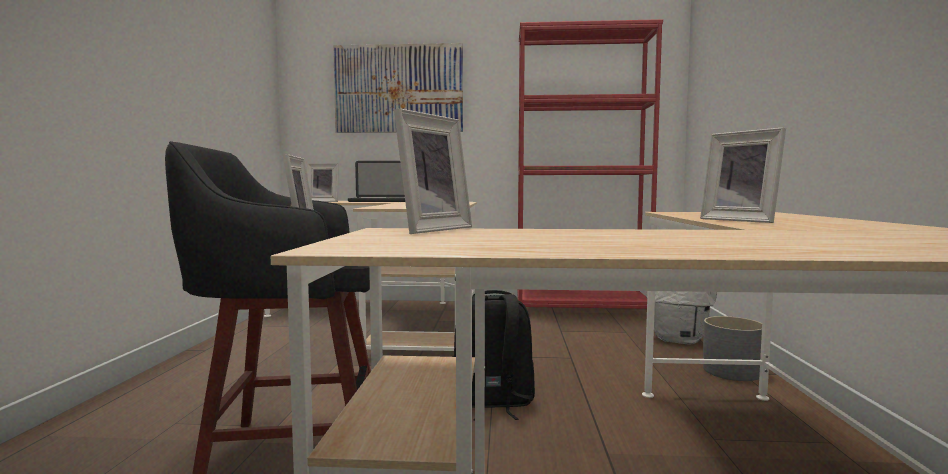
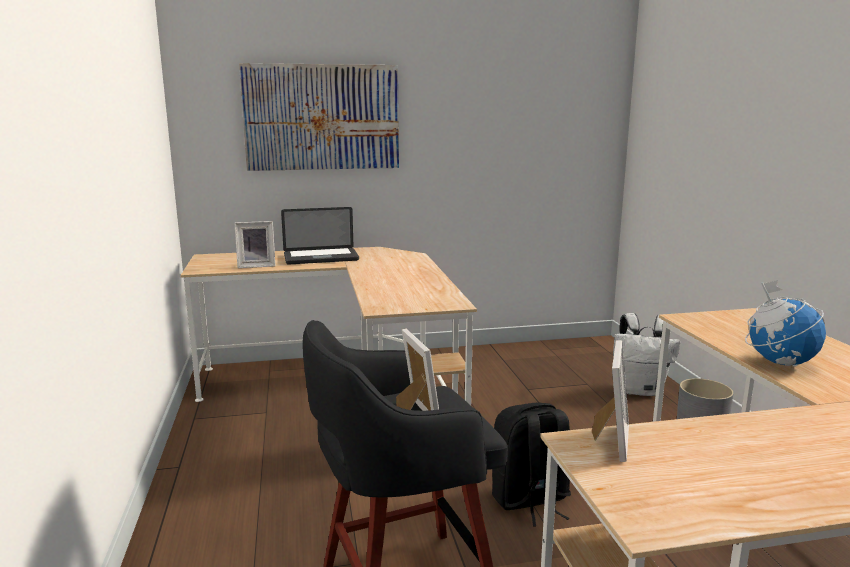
camera: 15 degrees left, 10 degrees up
red bookcase [517,19,663,309] -> none
picture frame [700,127,786,223] -> globe [745,280,826,367]

